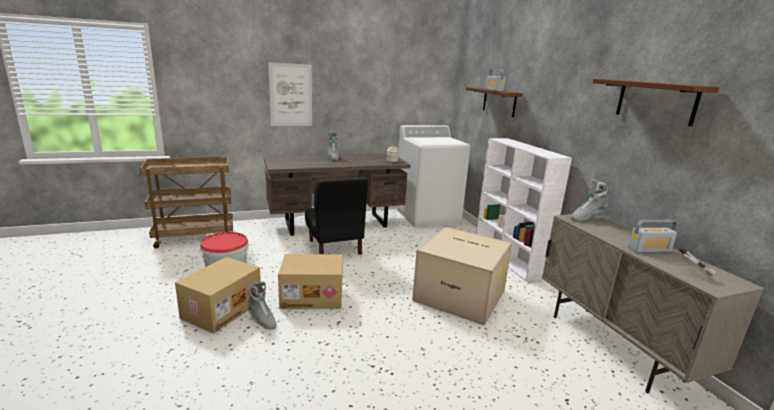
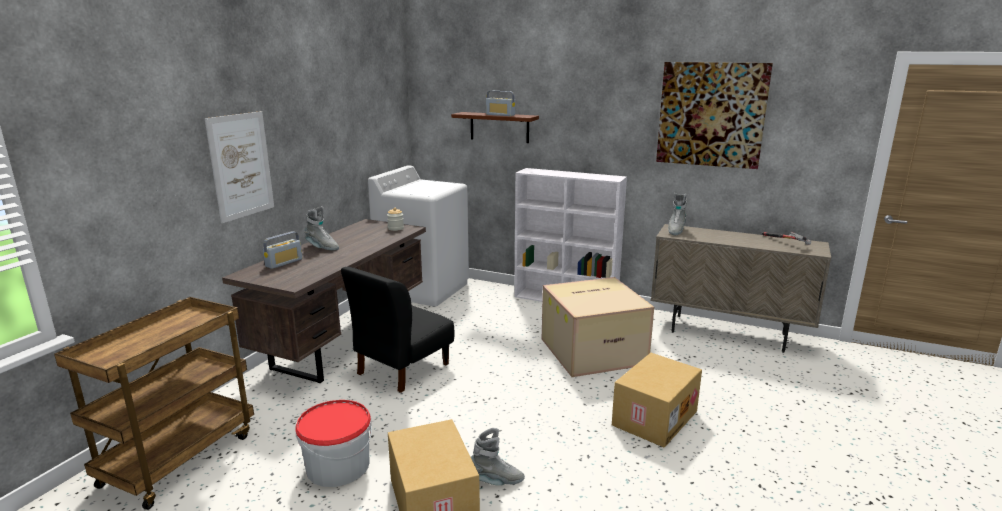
camera: 45 degrees left, 0 degrees up
cardboard box [278,254,343,309] -> cardboard box moved to [612,353,702,448]
black chair [305,178,368,255] -> black chair turned 105 degrees clockwise [341,267,455,393]
brown shelf [593,79,719,126] -> picture [656,62,773,169]
radio [628,220,677,253] -> radio moved to [263,231,303,269]

